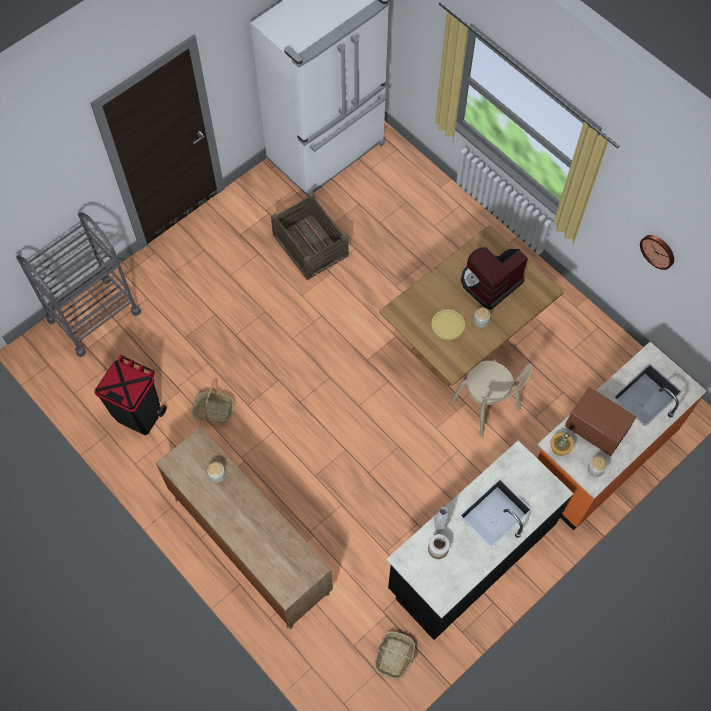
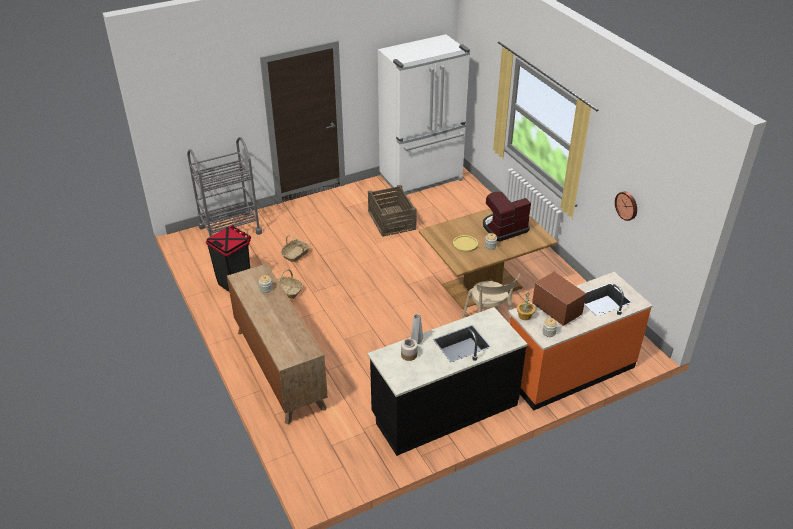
camera: 15 degrees right, 25 degrees down
basket [375,631,415,680] -> basket moved to [280,235,310,262]

